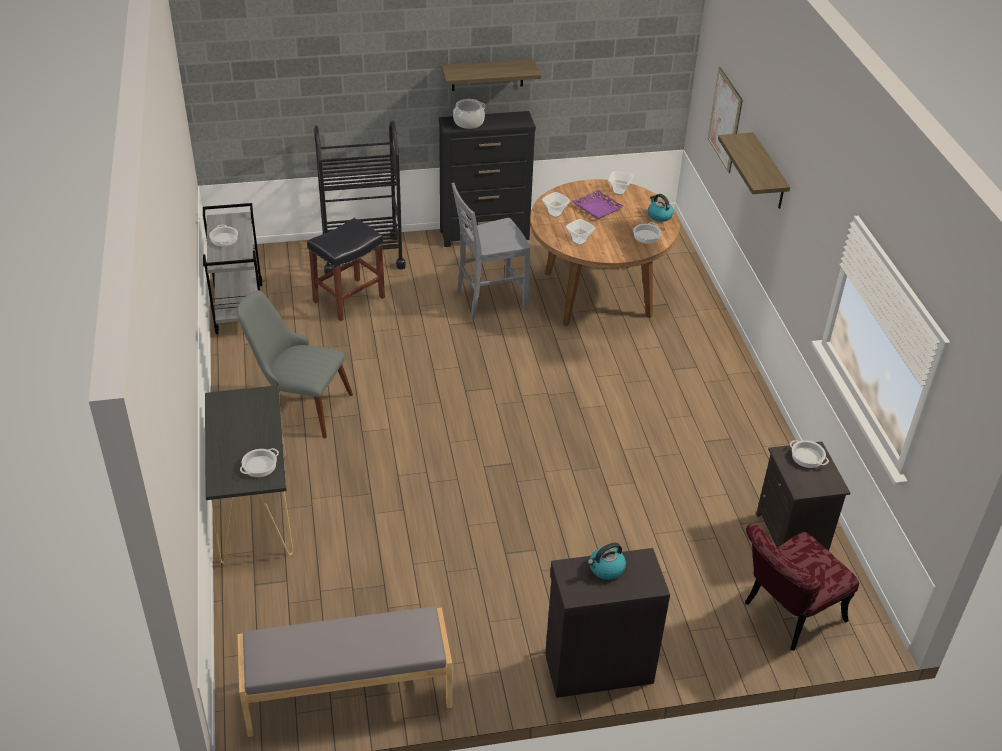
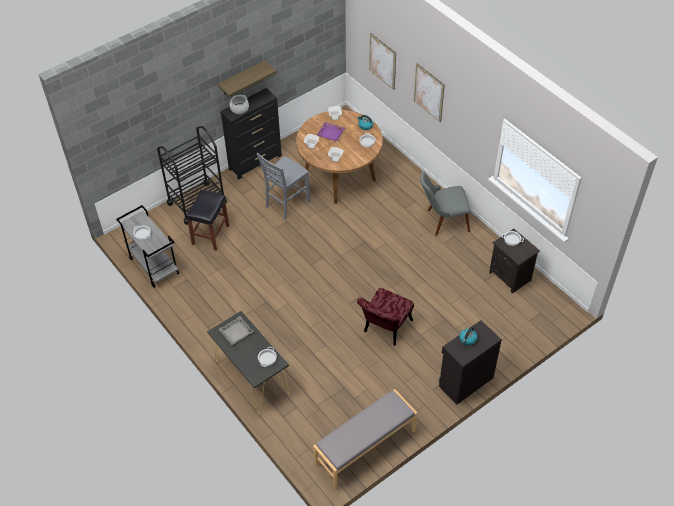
camera: 25 degrees left, 10 degrees up
grey chair [237,290,353,438] -> grey chair moved to [420,171,471,236]
shelf [718,133,790,209] -> picture [414,63,445,122]
red chair [745,524,859,651] -> red chair moved to [357,288,414,346]
none -> grey tray [219,316,254,345]

